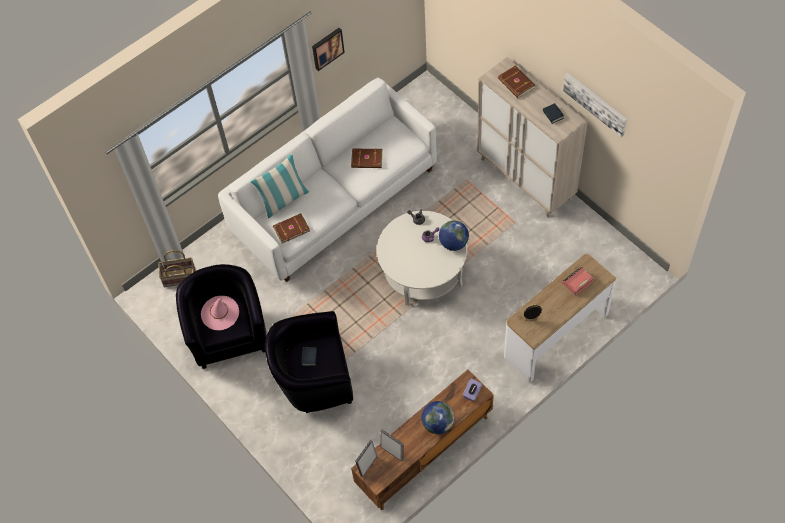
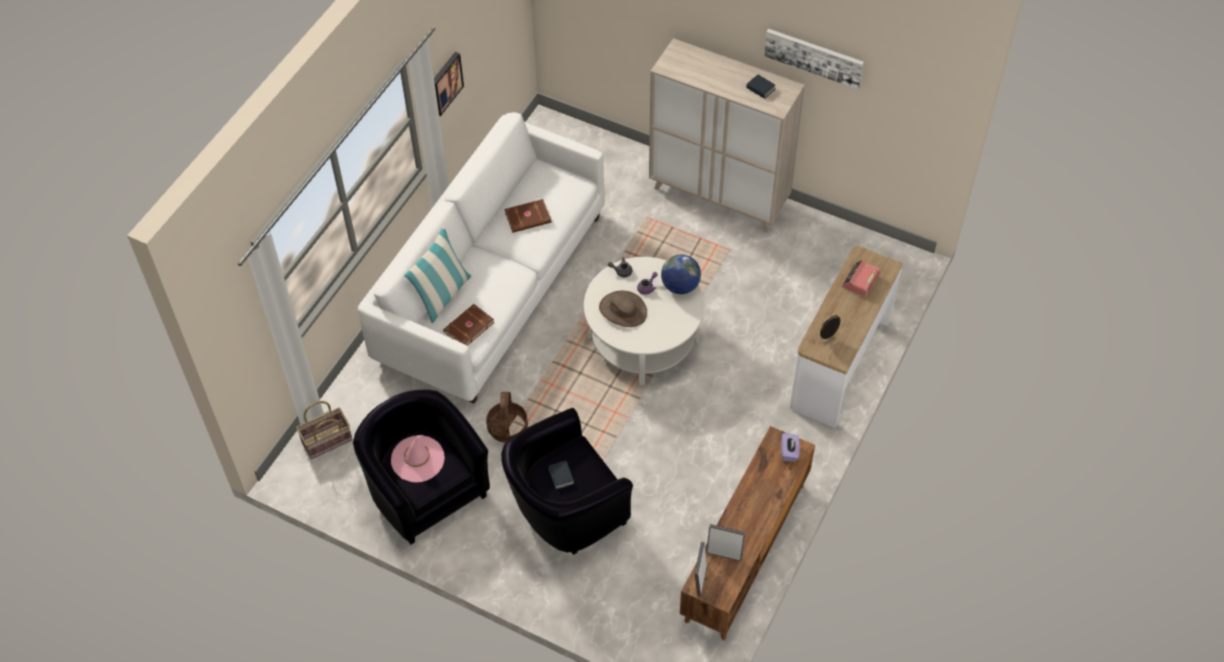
camera: 25 degrees left, 5 degrees down
globe [421,401,455,434] -> none
brown book [498,66,535,98] -> none
none -> basket [486,392,528,442]
none -> brown hat [599,291,647,327]

